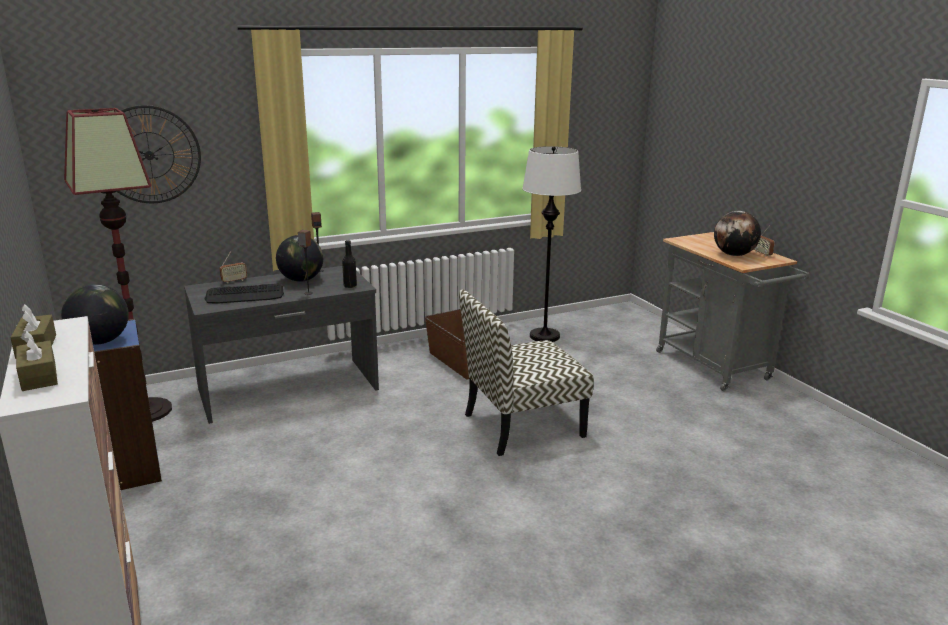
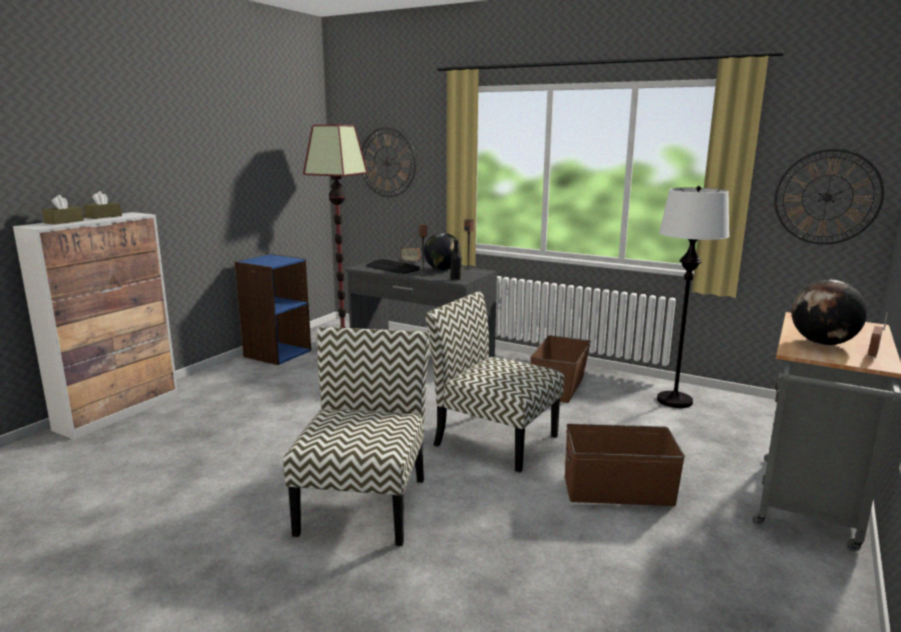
camera: 55 degrees right, 5 degrees down
globe [61,284,129,345] -> none
none -> chair [283,327,430,546]
none -> brown storage box [565,424,685,506]
none -> wall clock [774,149,884,245]

